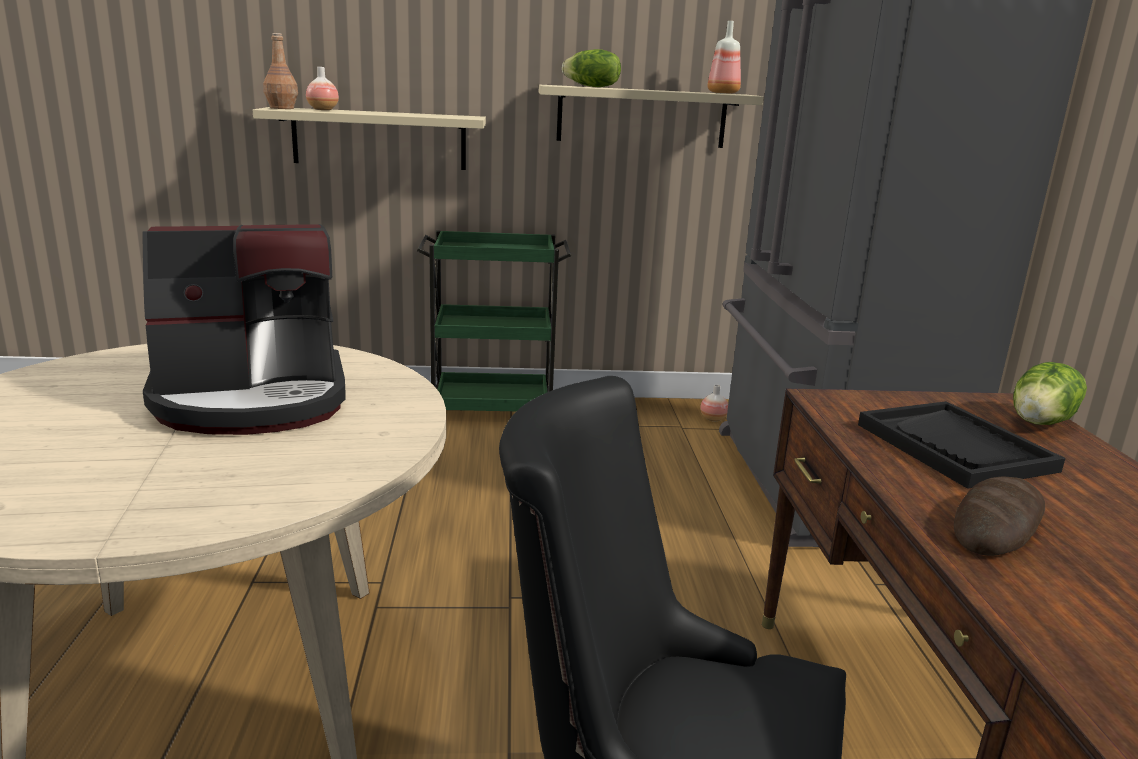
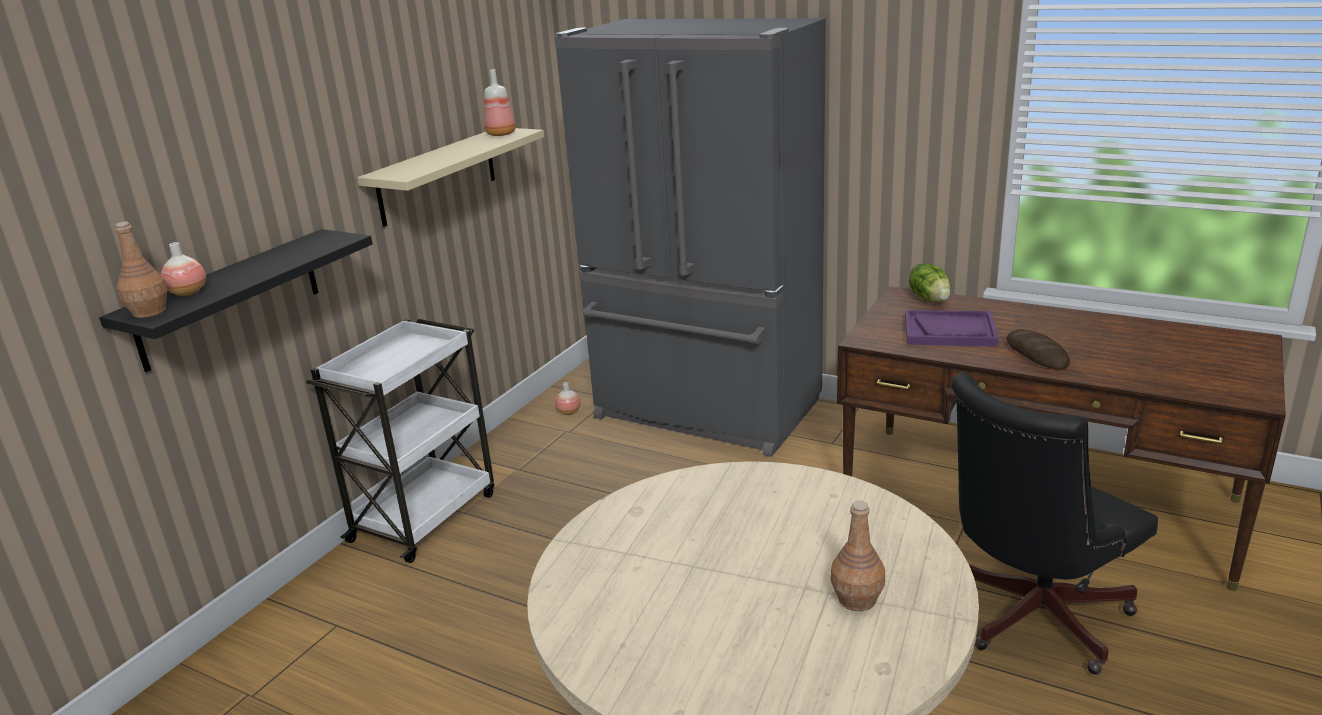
camera: 55 degrees left, 5 degrees up
coffee machine [142,224,346,435] -> none
beige shelf [253,107,486,170] -> black shelf [99,229,373,372]
green cart [417,230,571,411] -> white cart [306,319,494,563]
lettuce [562,49,621,87] -> none
black tray [858,401,1065,489] -> purple tray [905,310,999,347]
none -> brown bottle [830,500,885,611]

